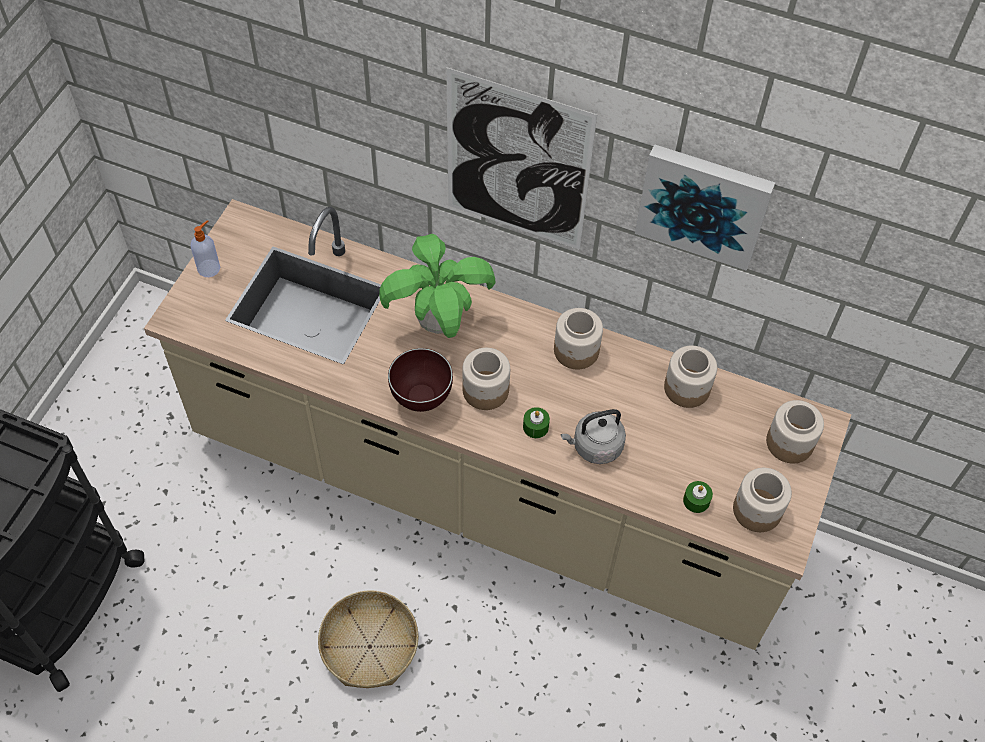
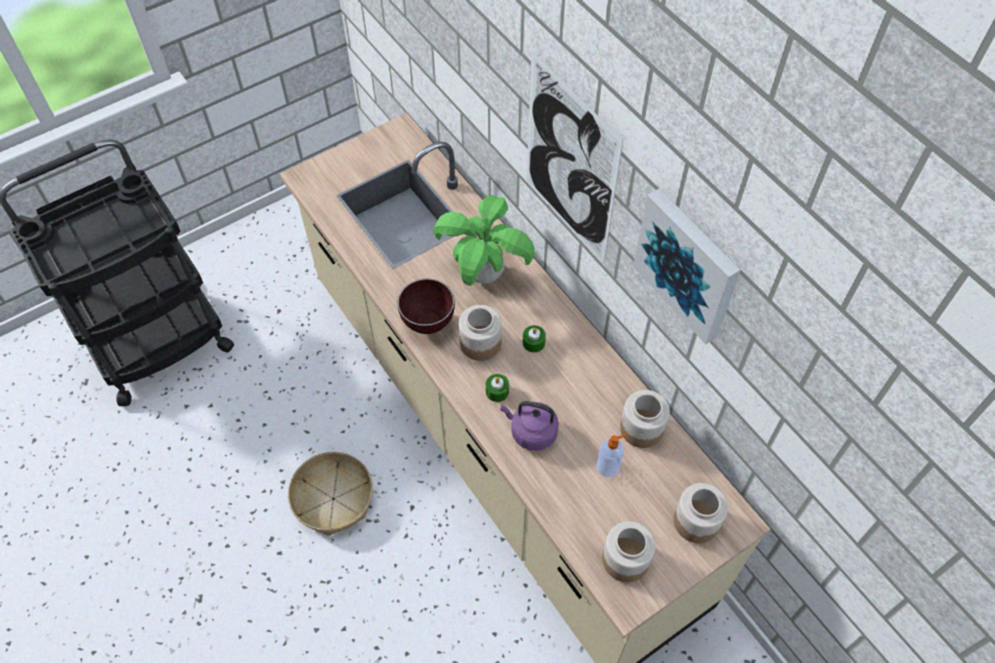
camera: 35 degrees right, 0 degrees up
soap dispenser [191,220,220,277] -> soap dispenser moved to [596,434,628,477]
jar [554,308,603,370] -> none
grey kettle [561,409,626,464] -> purple kettle [501,401,559,451]
green candle [683,481,713,513] -> green candle moved to [523,325,546,353]

